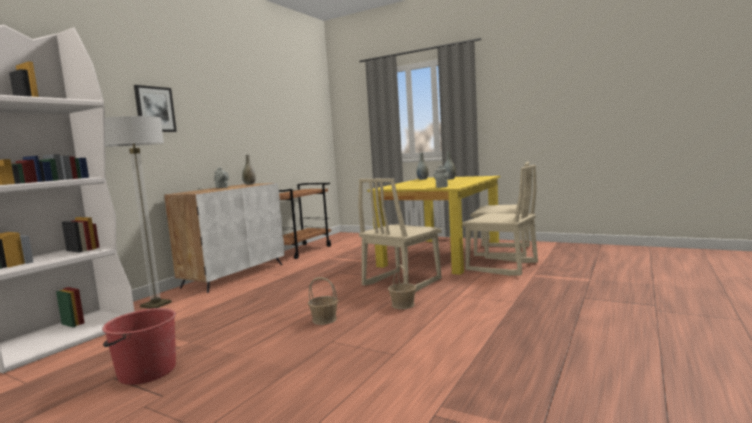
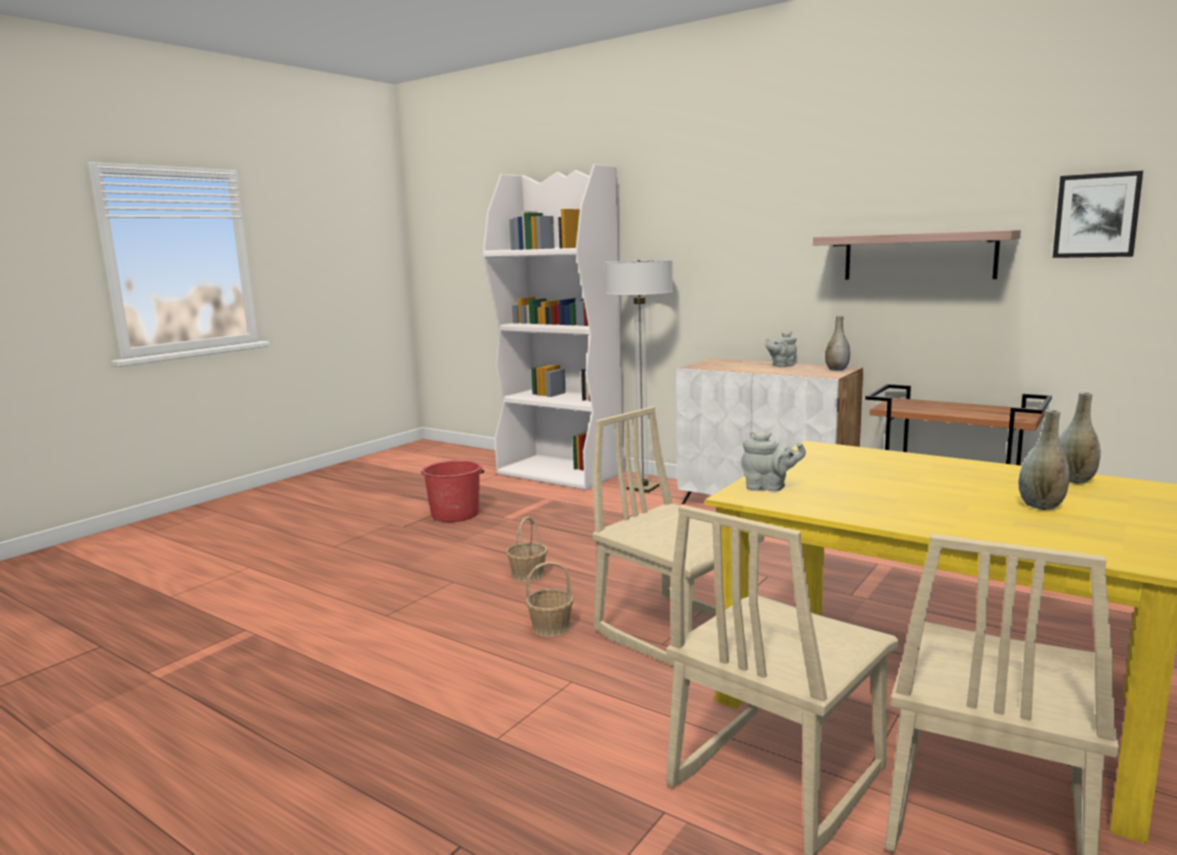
camera: 95 degrees right, 5 degrees up
picture [134,85,177,132] -> picture moved to [1053,171,1143,258]
none -> shelf [813,230,1021,280]

